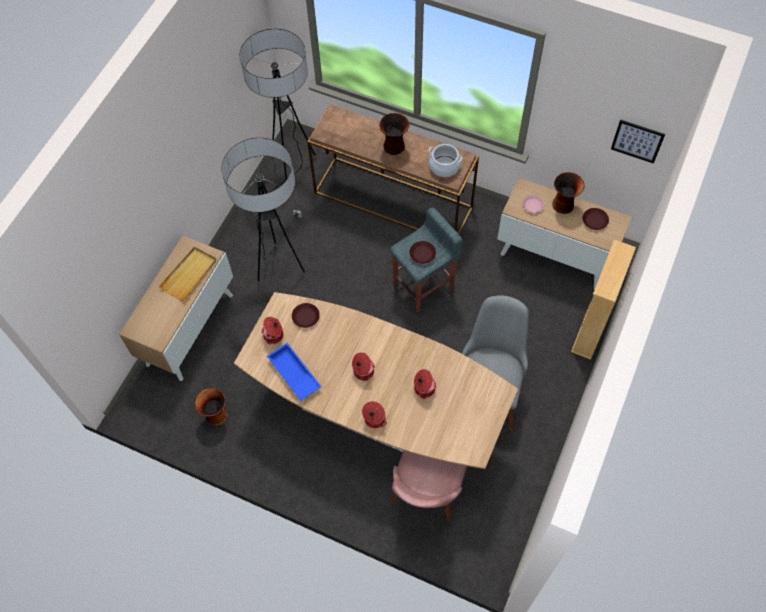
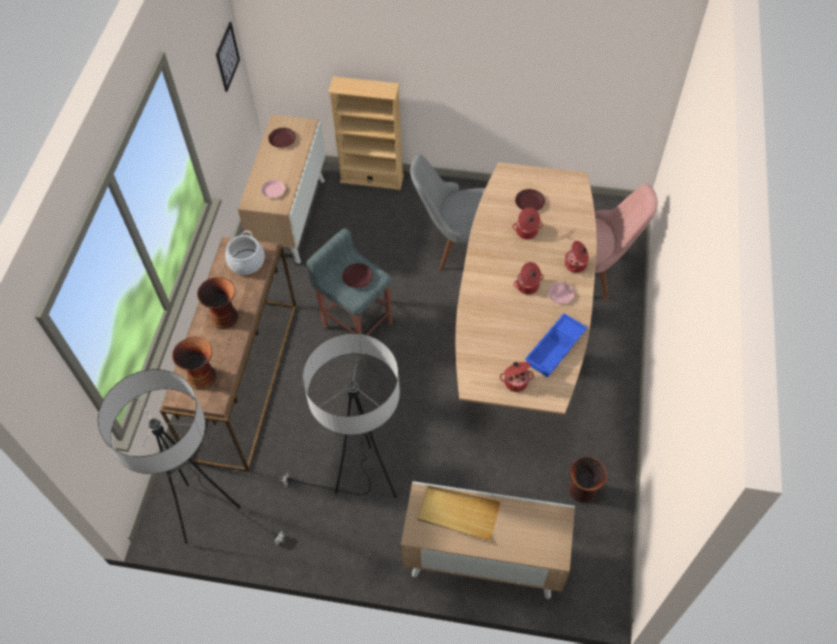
camera: 105 degrees left, 5 degrees down
brown plate [292,303,320,328] -> brown plate moved to [515,189,545,211]
vase [552,172,584,214] -> vase moved to [172,337,216,390]
none -> pink plate [548,282,575,304]

